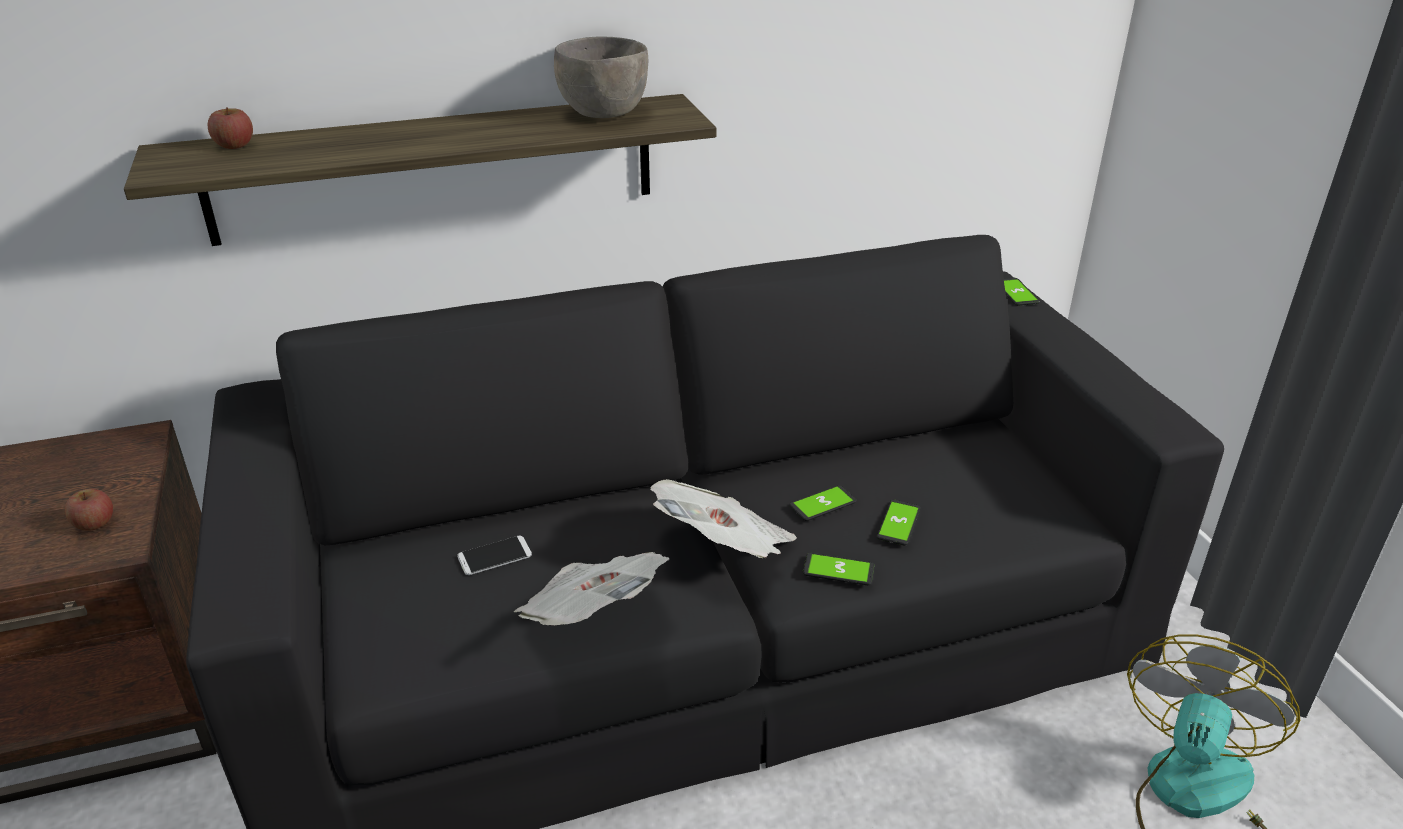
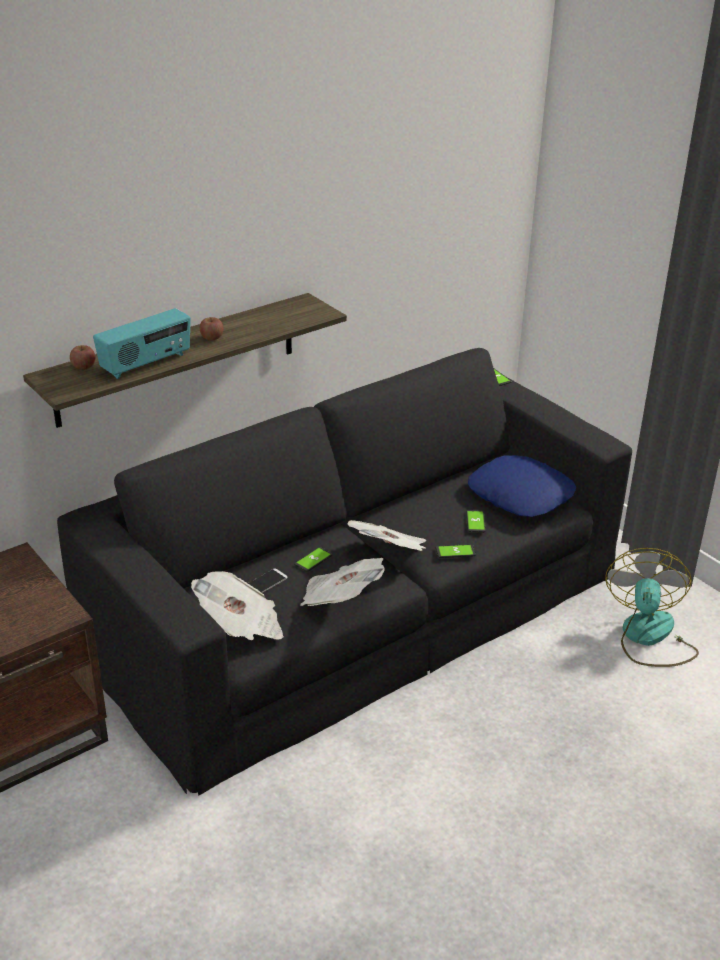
camera: 20 degrees left, 0 degrees up
apple [65,489,113,531] -> apple moved to [200,317,223,341]
grey bowl [554,36,648,118] -> none
phone [789,485,857,521] -> phone moved to [294,547,333,572]
none -> radio [93,308,191,379]
none -> newspaper [191,571,284,640]
none -> blue pillow [468,455,577,517]

